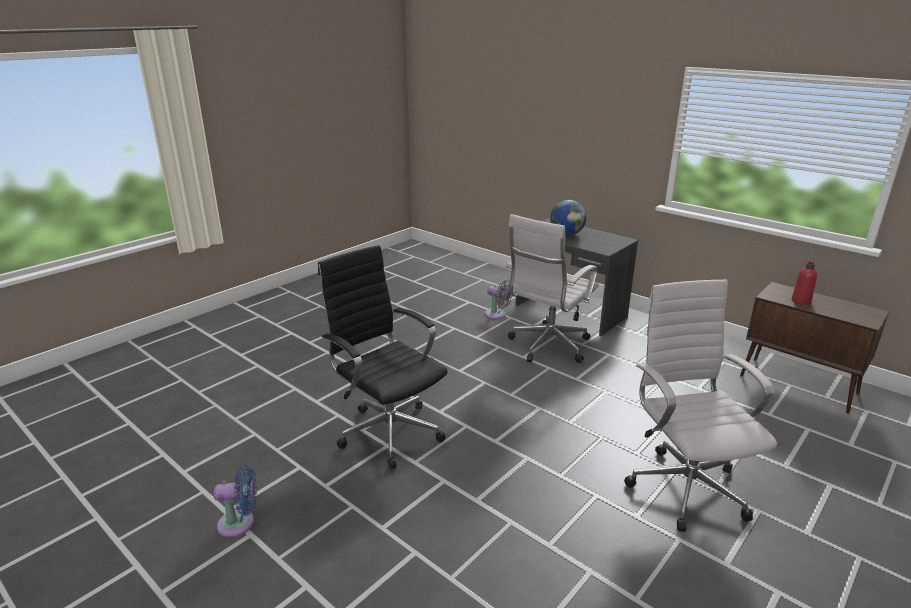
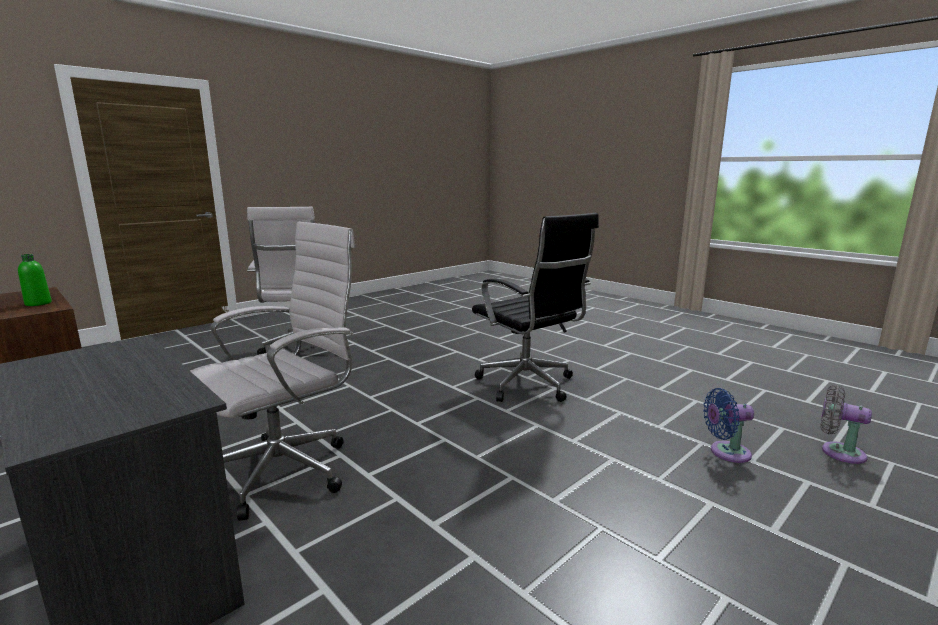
camera: 175 degrees left, 10 degrees down
blue fan [214,465,257,537] -> blue fan moved to [703,388,754,463]
grey fan [485,280,512,319] -> grey fan moved to [821,385,872,464]
globe [550,200,586,236] -> none
red bottle [792,262,817,305] -> green bottle [18,254,52,306]

